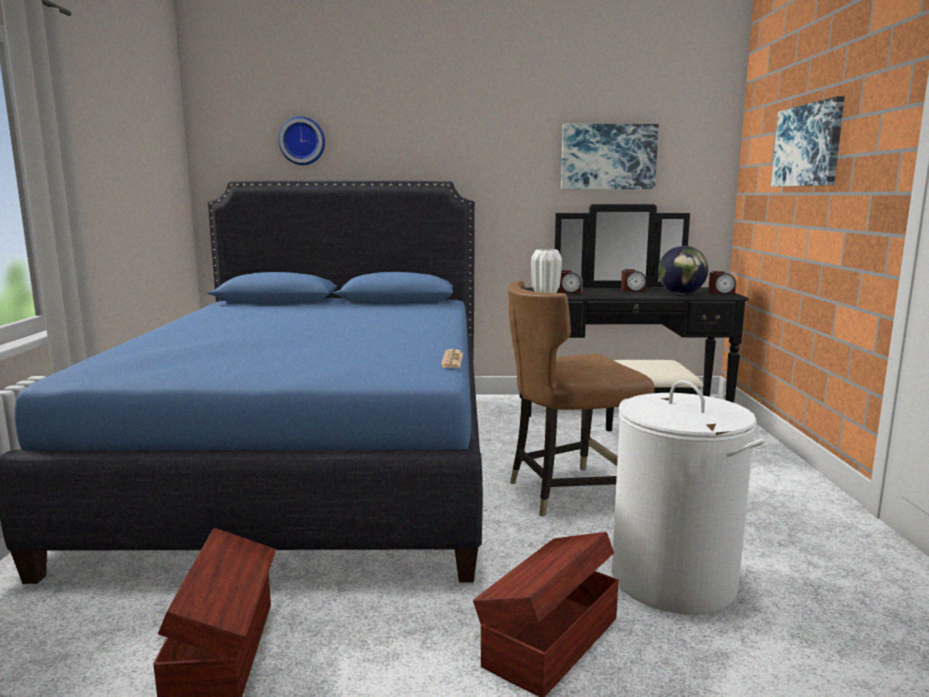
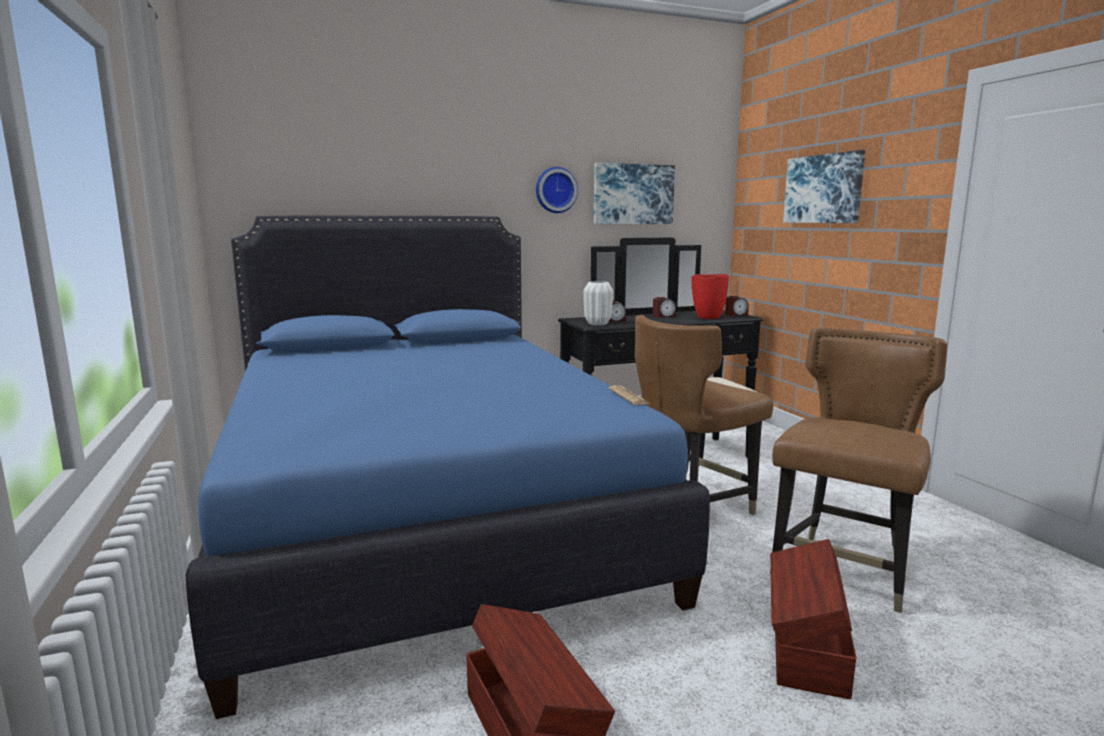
camera: 20 degrees left, 0 degrees up
wall clock [278,116,325,165] -> wall clock moved to [536,167,578,213]
white laundry basket [612,381,765,615] -> brown chair [770,328,948,613]
globe [658,246,708,294] -> red vase [691,274,729,319]

